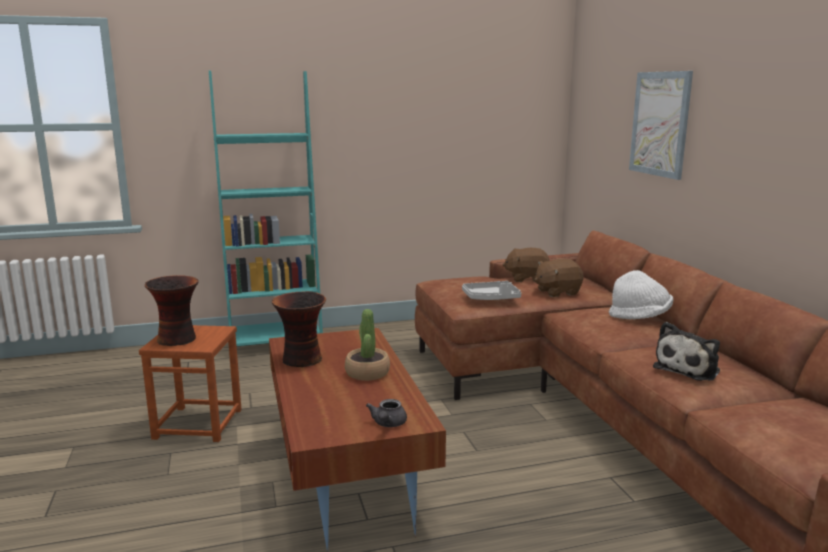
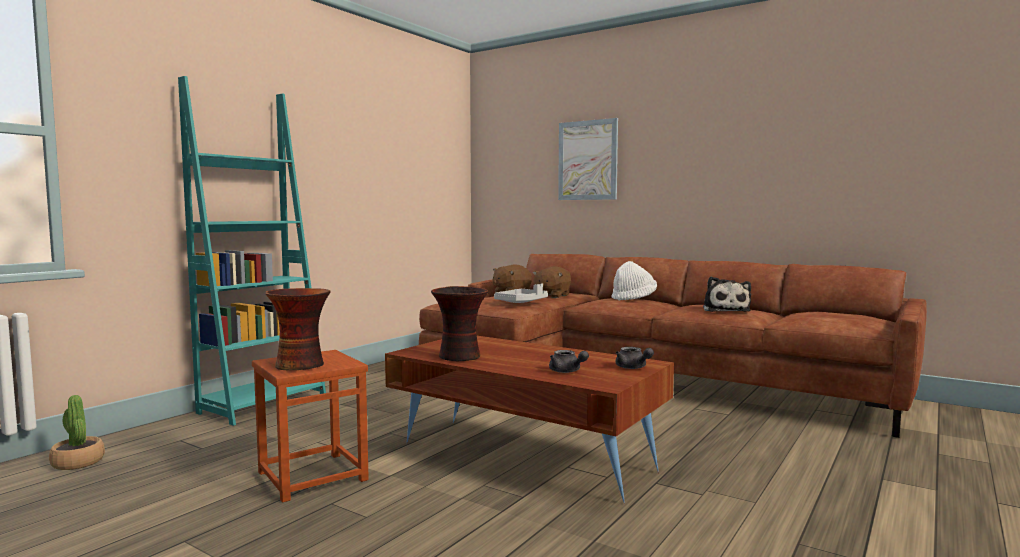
camera: 40 degrees left, 10 degrees down
potted plant [345,309,390,381] -> potted plant moved to [49,395,105,470]
none -> grey teapot [549,350,589,373]

